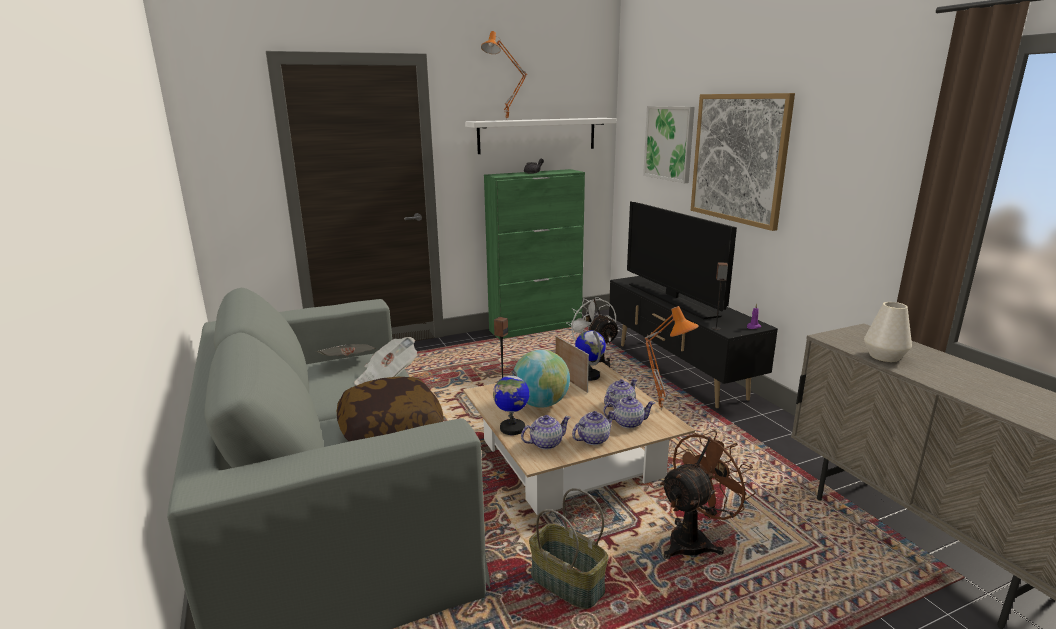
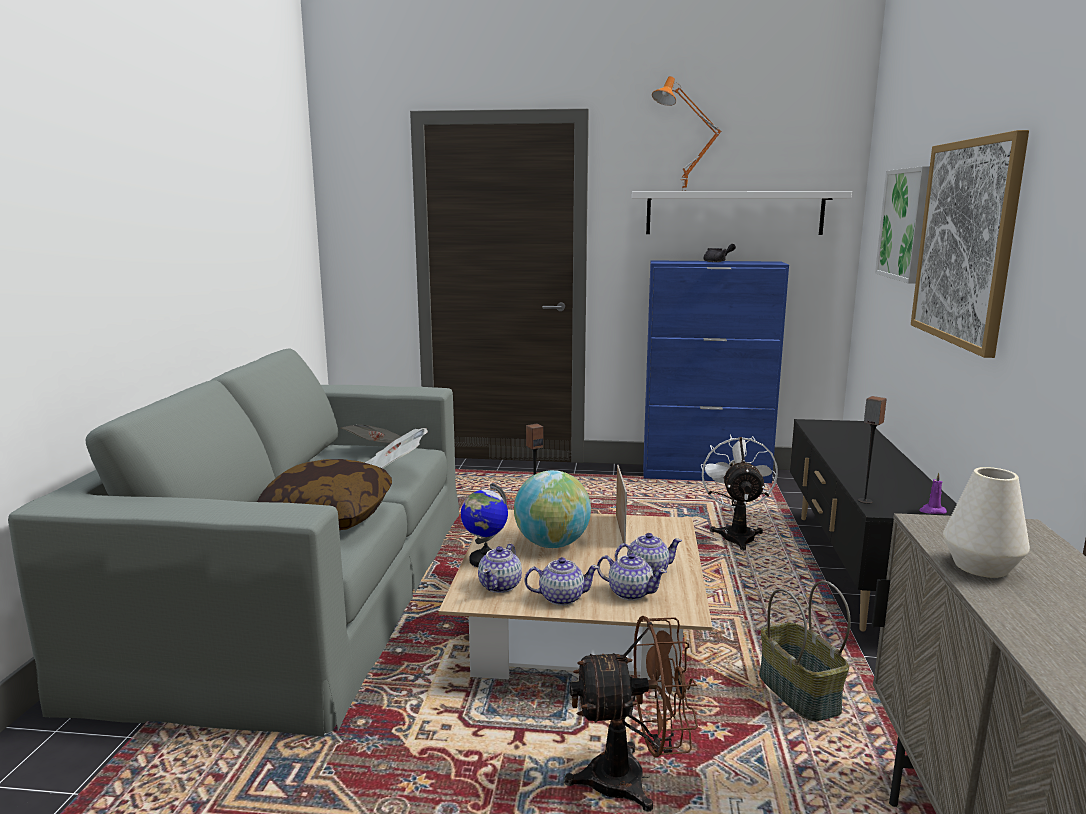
camera: 30 degrees right, 5 degrees down
green cabinet [484,169,585,339] -> blue cabinet [643,260,789,483]
teapot [521,415,571,450] -> teapot turned 105 degrees clockwise [478,543,522,593]
basket [529,488,609,609] -> basket moved to [759,581,851,721]
globe [575,330,606,381] -> none
television [627,201,737,319] -> none
orange table lamp [645,306,699,410] -> none

